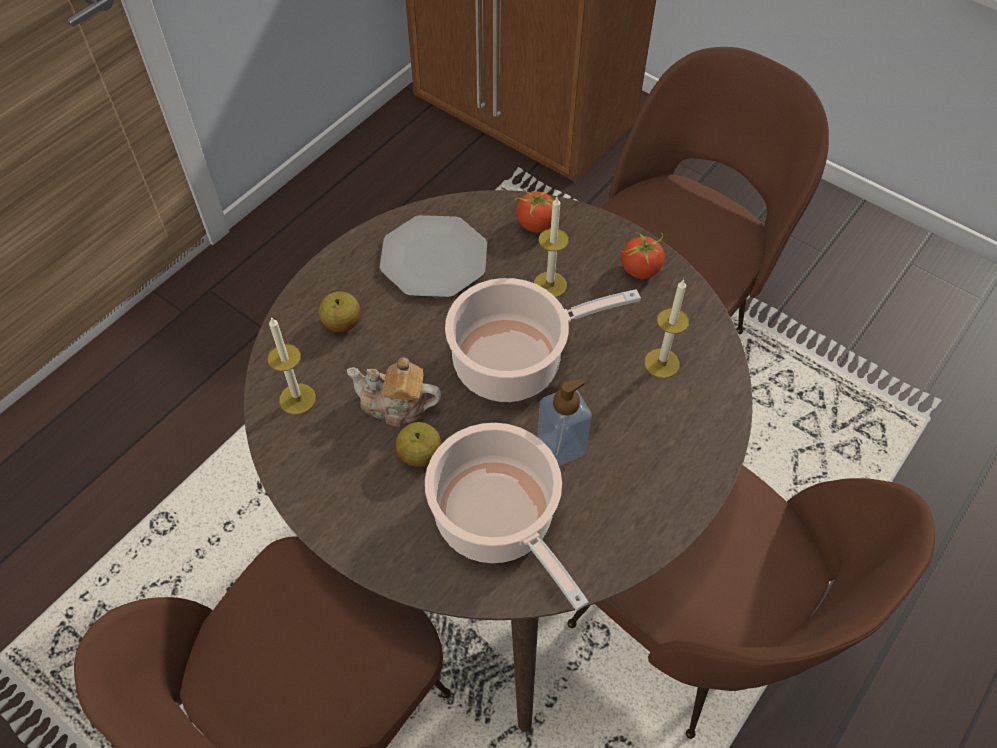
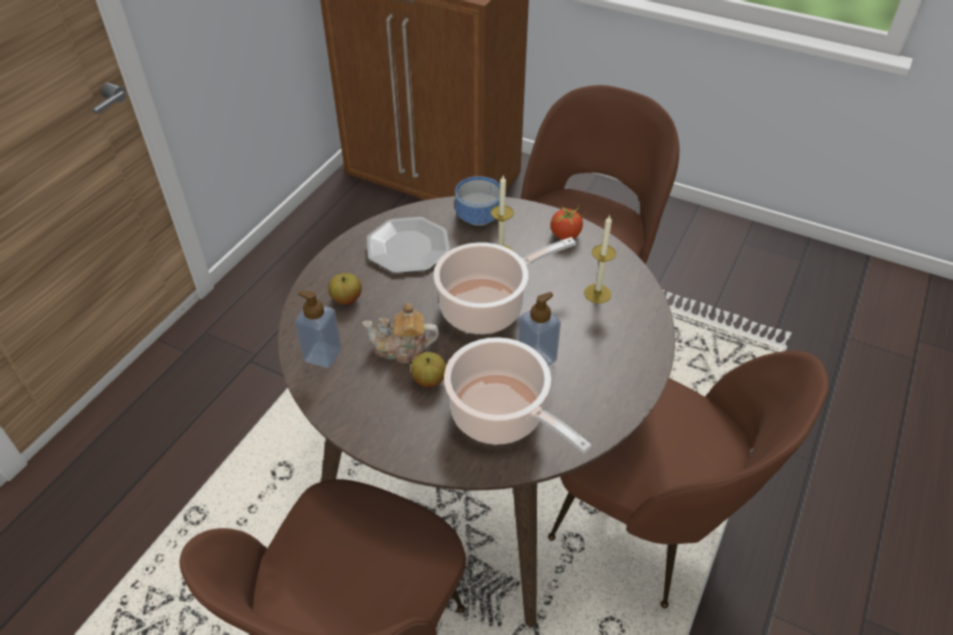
camera: 10 degrees left, 10 degrees down
candle [268,317,316,415] -> soap dispenser [295,290,342,368]
tomato [515,186,554,233] -> bowl [455,176,500,226]

